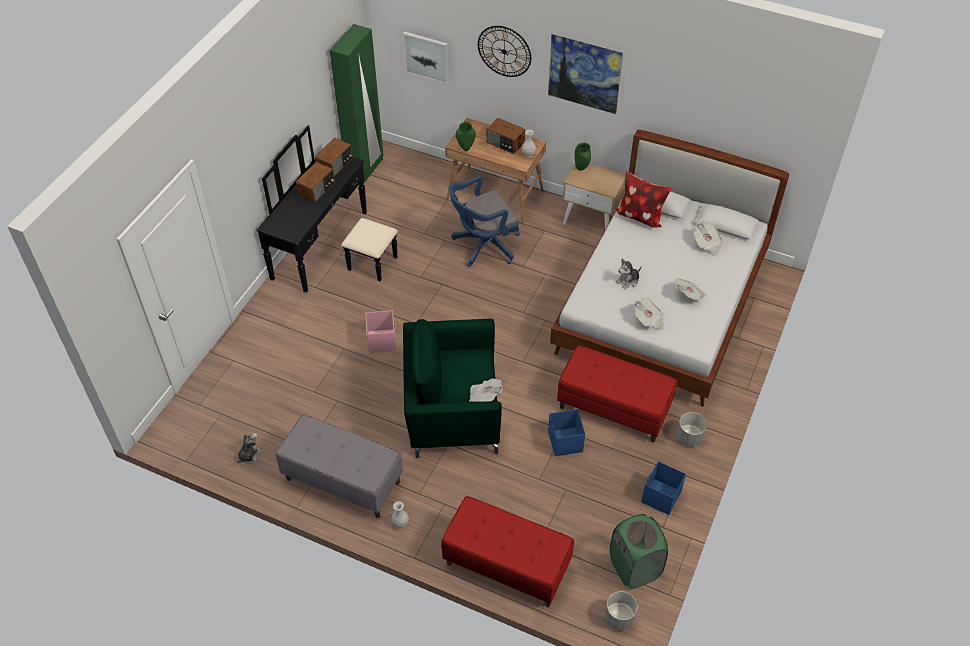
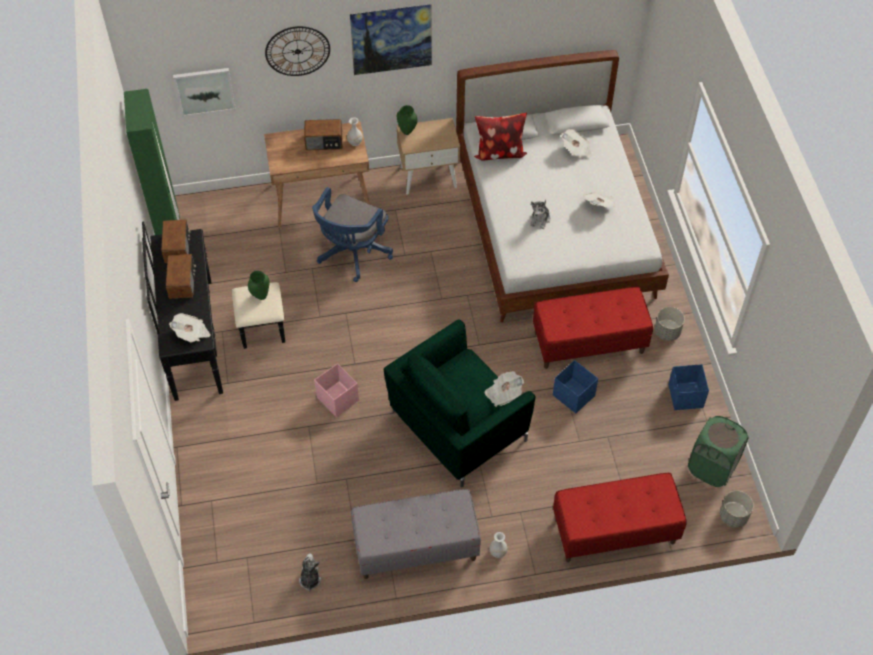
camera: 35 degrees left, 5 degrees up
green vase [456,122,476,151] -> green vase moved to [248,271,269,300]
newspaper [634,298,664,330] -> newspaper moved to [169,313,210,343]

